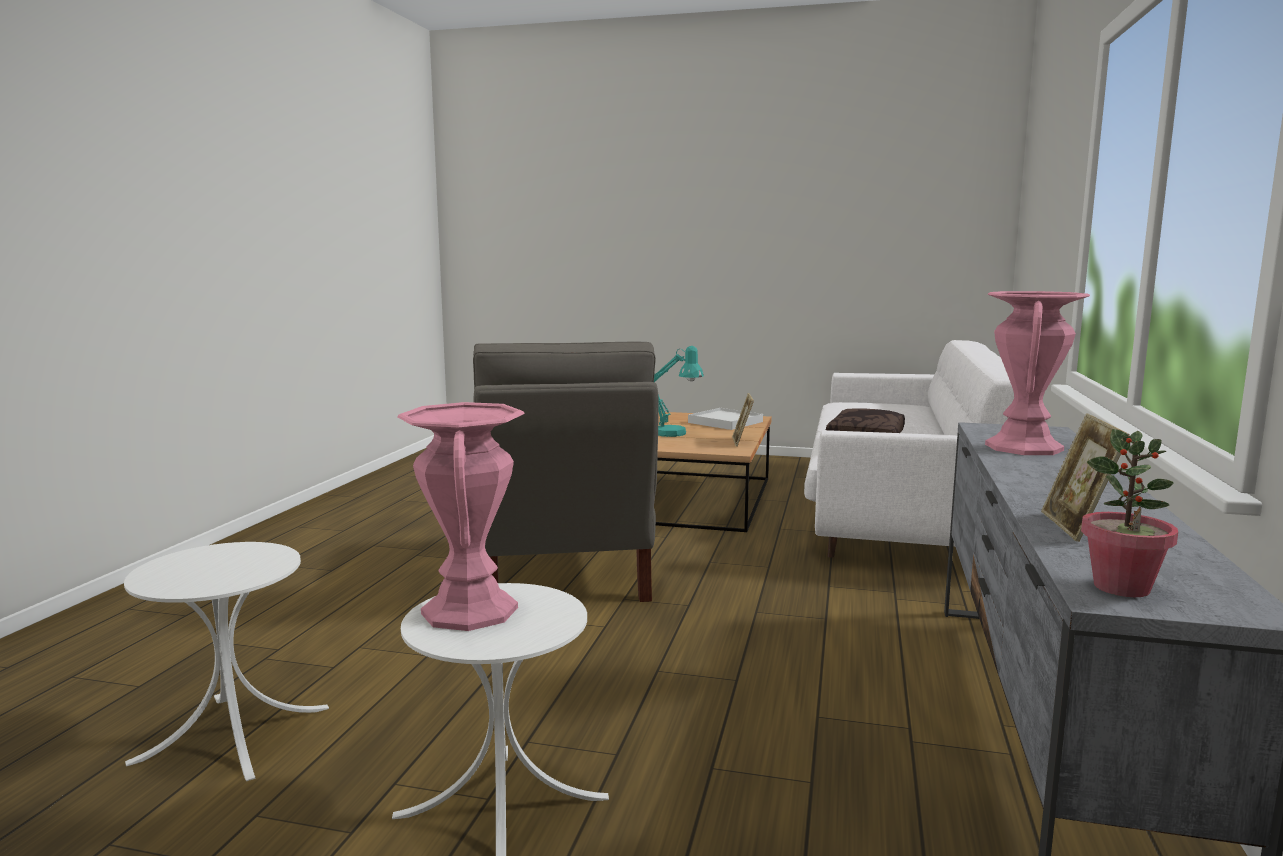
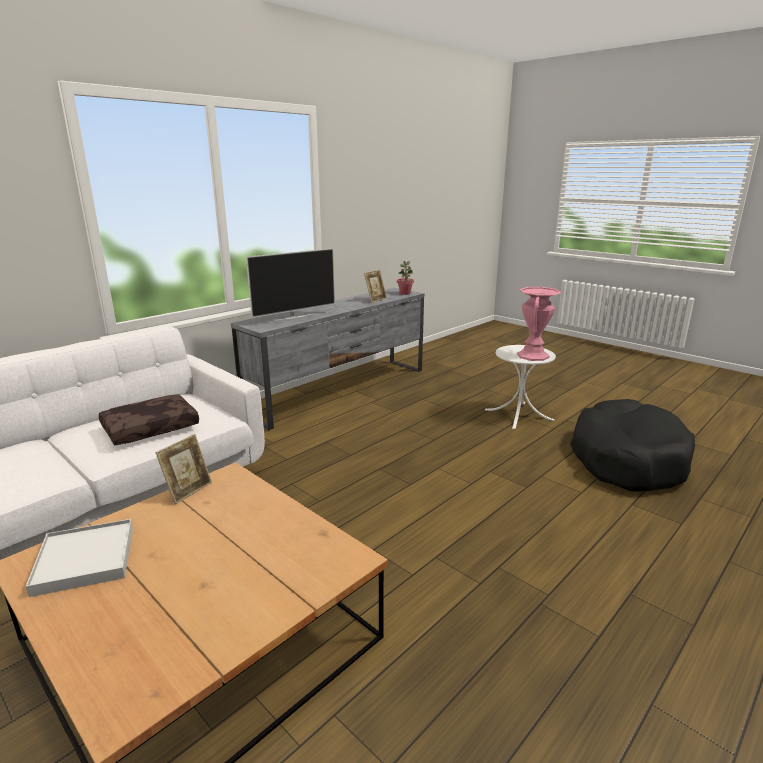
camera: 150 degrees left, 10 degrees up
white side table [124,542,329,781] -> black dog bed [570,399,695,492]
grey armchair [473,342,659,602] -> none
turquoise table lamp [654,346,704,437] -> none
pink vase [985,291,1090,455] -> television [246,248,335,322]

